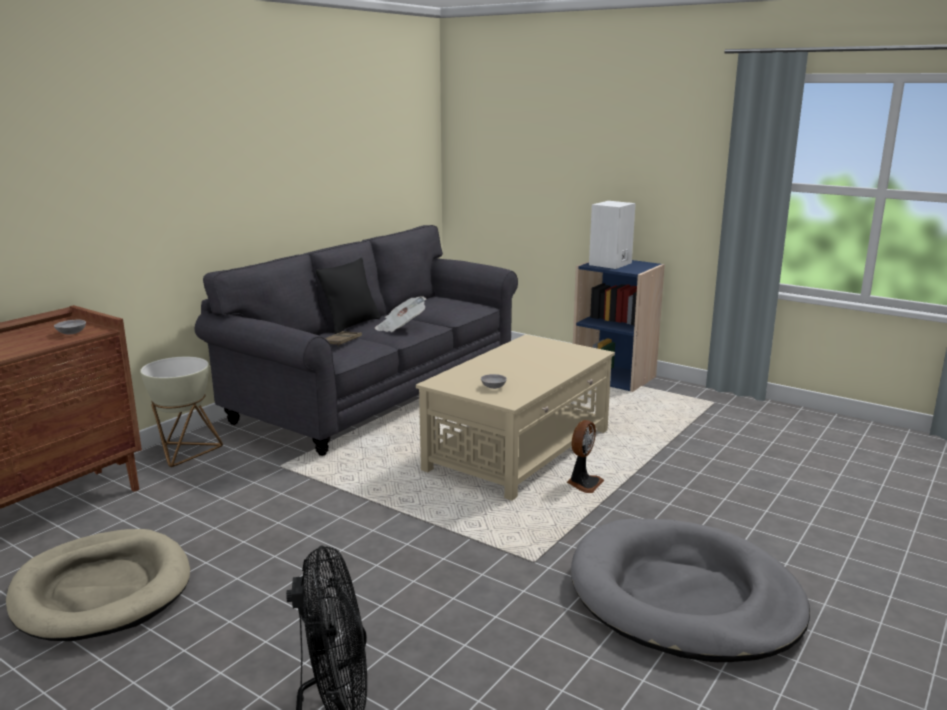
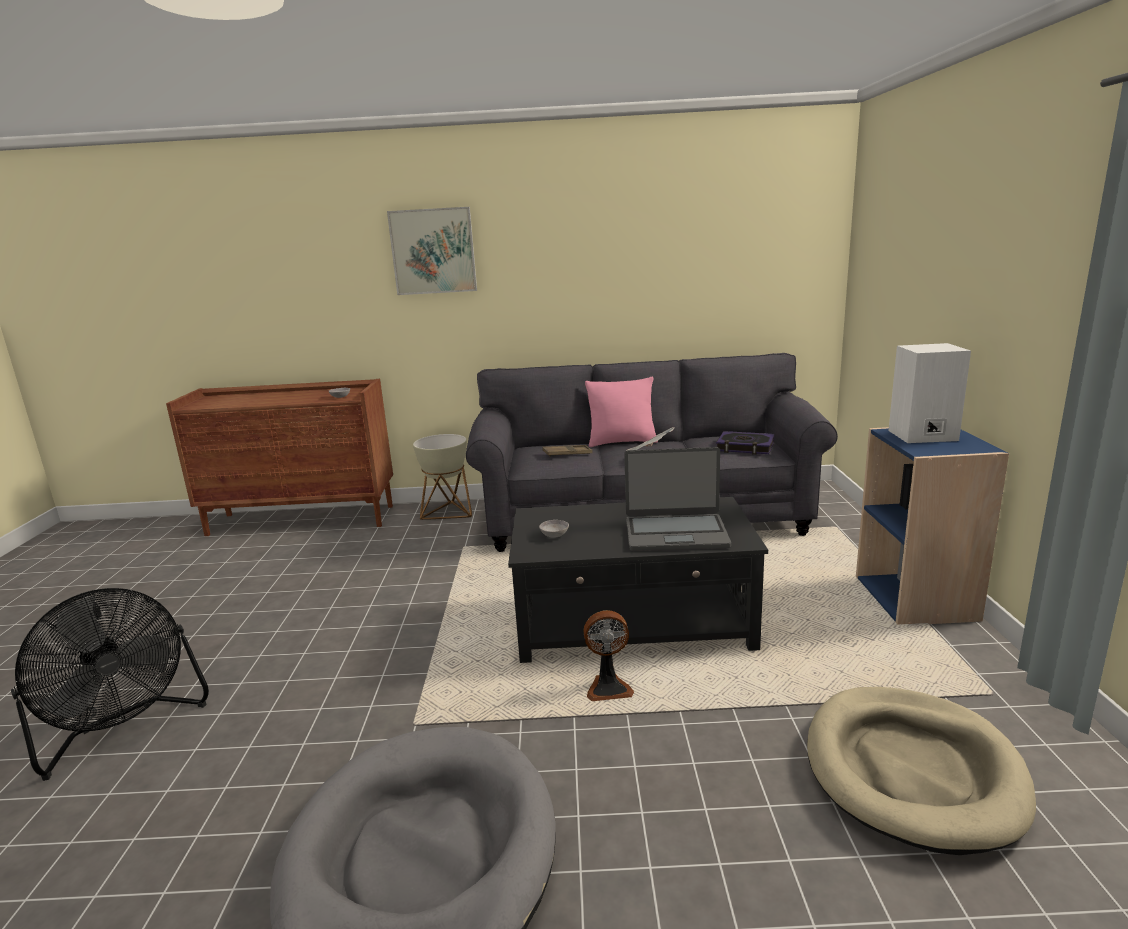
camera: 55 degrees right, 0 degrees up
beige dog bed [6,529,190,641] -> beige dog bed moved to [807,687,1036,855]
black pillow [316,257,381,334] -> pink pillow [585,377,658,447]
beige coffee table [416,334,615,501] -> black coffee table [508,497,768,663]
none -> picture [387,207,477,295]
none -> laptop [624,447,731,551]
none -> book [716,431,774,455]

